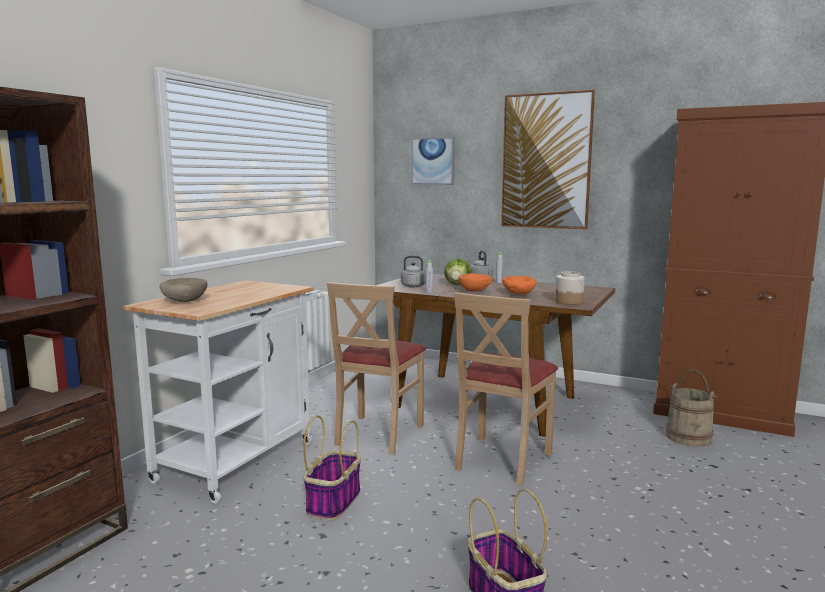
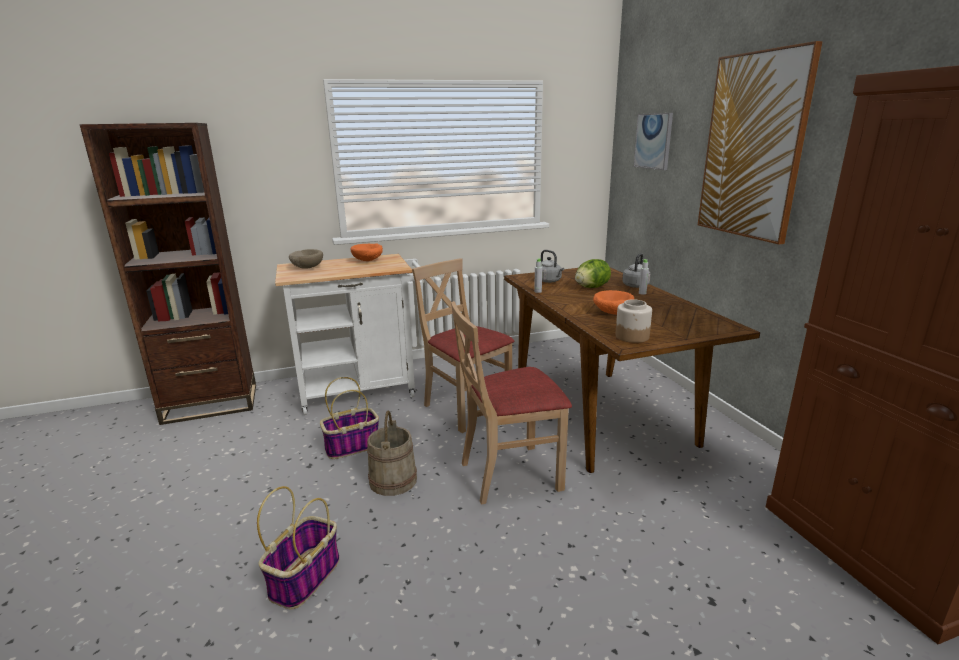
camera: 45 degrees right, 10 degrees up
beige chair [327,282,426,454] -> beige chair turned 75 degrees clockwise [412,258,515,433]
orange bowl [458,273,493,292] -> orange bowl moved to [351,243,383,261]
beige bucket [666,370,717,447] -> beige bucket moved to [367,411,417,496]

